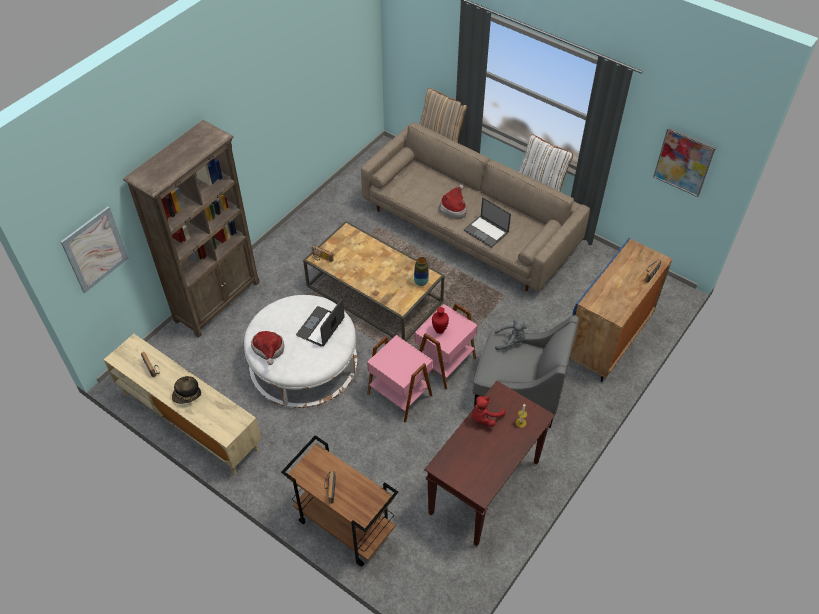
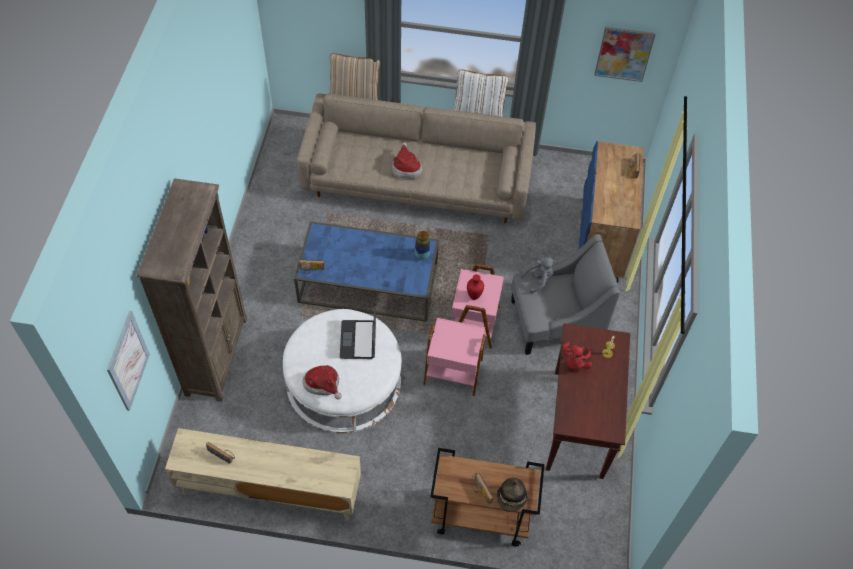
camera: 30 degrees left, 5 degrees up
hat [172,376,201,404] -> hat moved to [497,478,528,512]
brown coffee table [303,221,445,341] -> blue coffee table [294,221,439,322]
laptop [464,197,511,248] -> none

